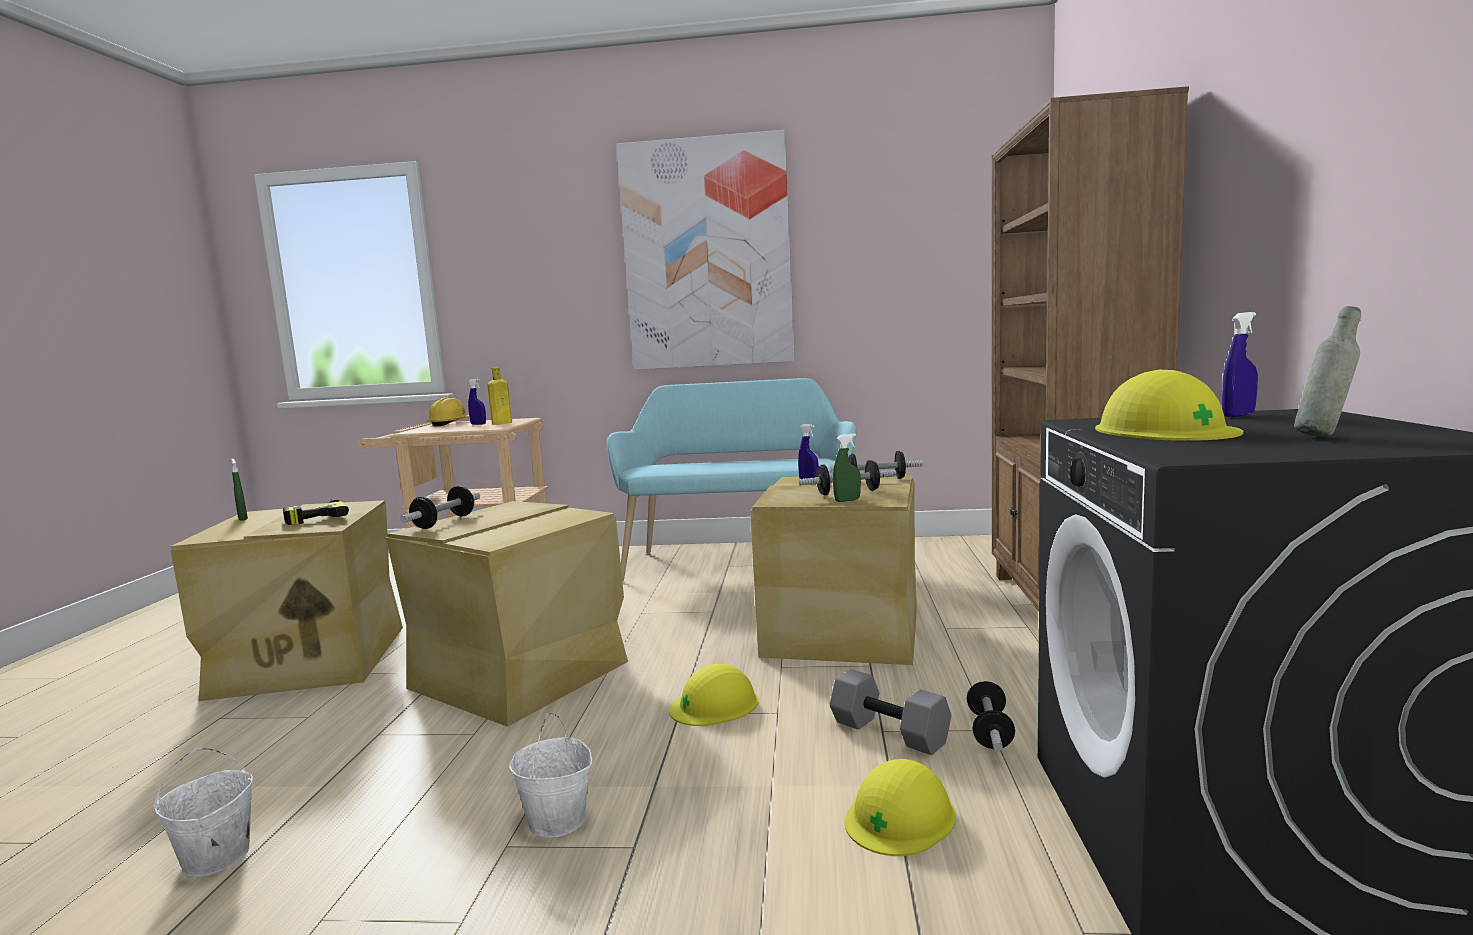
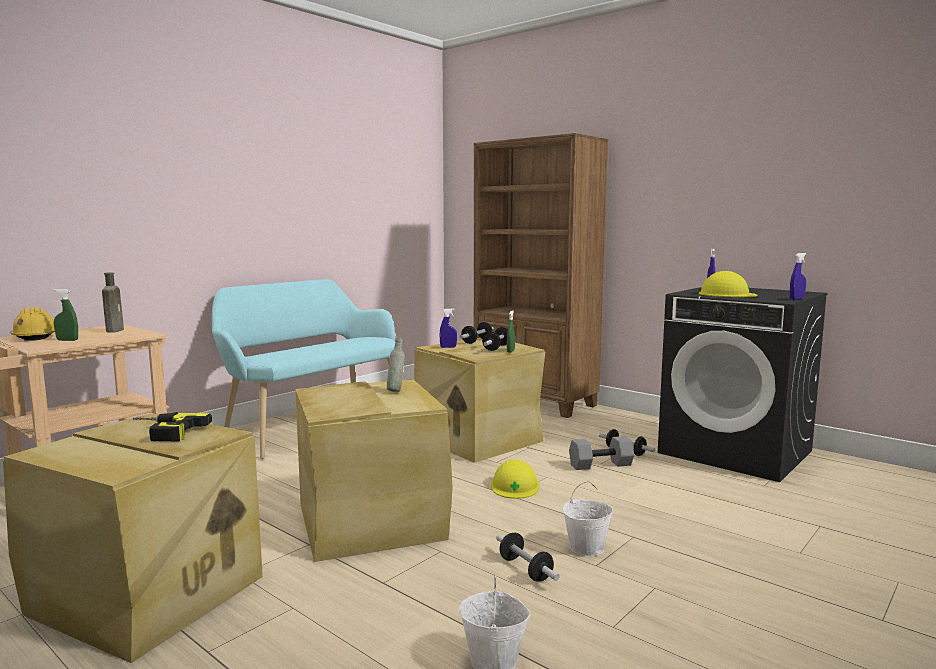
camera: 55 degrees left, 0 degrees up
green spray bottle [231,459,248,521] -> green spray bottle moved to [53,289,78,341]
dumbbell [400,486,480,529] -> dumbbell moved to [496,533,559,582]
blue spray bottle [468,379,486,425] -> blue spray bottle moved to [789,253,807,300]
yellow bottle [487,367,512,425] -> brown bottle [102,272,124,333]
picture [616,130,795,370] -> none
yellow hard hat [844,759,956,856] -> none
grey bottle [1294,306,1361,437] -> grey bottle moved to [387,337,405,392]

